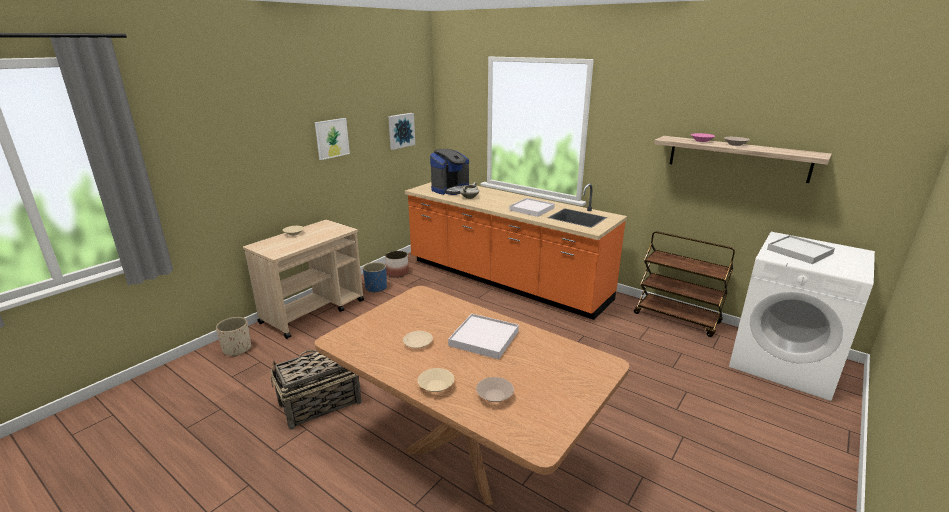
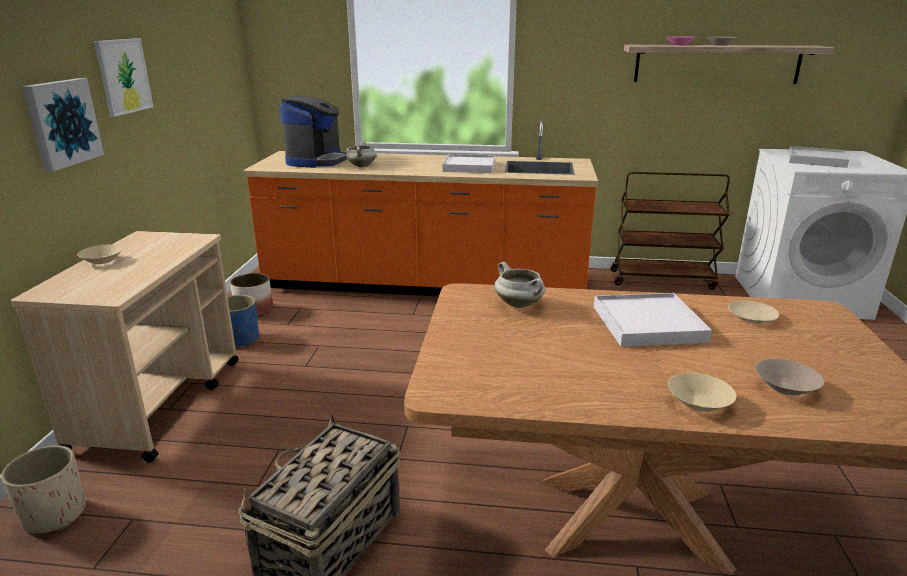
camera: 30 degrees left, 0 degrees up
picture [388,113,415,150] -> picture moved to [22,78,104,171]
beige plate [403,331,433,348] -> beige plate moved to [728,301,779,323]
none -> white cooking pot [494,262,545,308]

